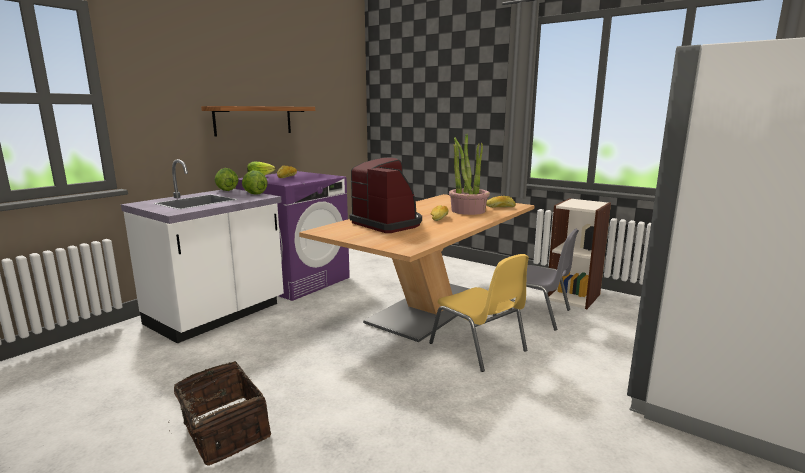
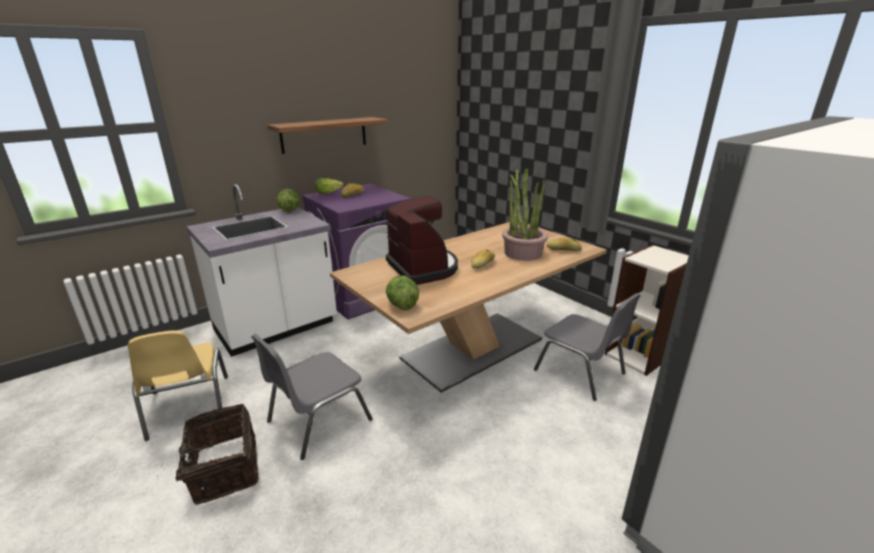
camera: 15 degrees right, 10 degrees up
lettuce [242,170,268,195] -> lettuce moved to [386,276,419,310]
yellow chair [429,254,529,372] -> yellow chair moved to [128,330,228,441]
none -> grey chair [251,334,372,460]

